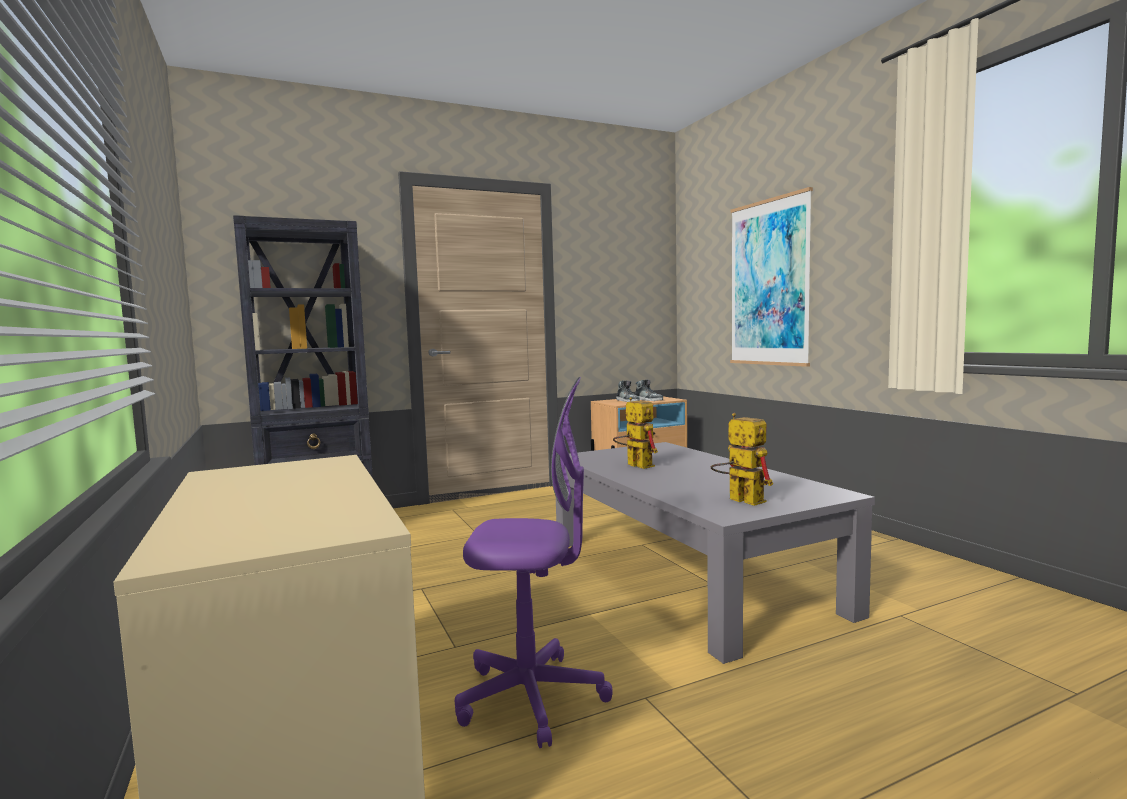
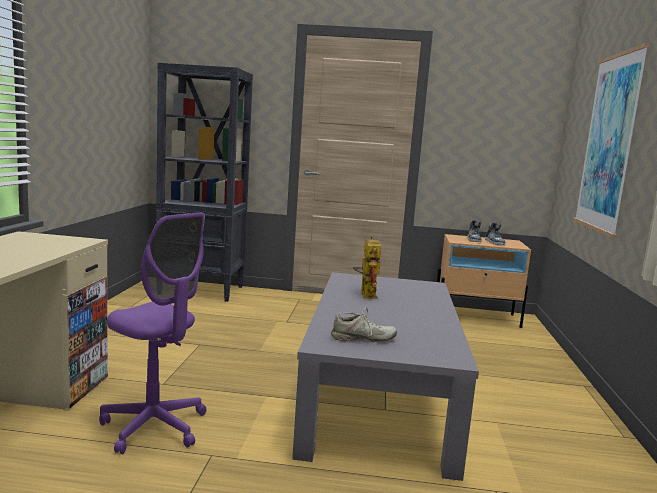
camera: 30 degrees right, 5 degrees up
toy robot [711,413,773,506] -> beige shoe [331,307,397,342]

